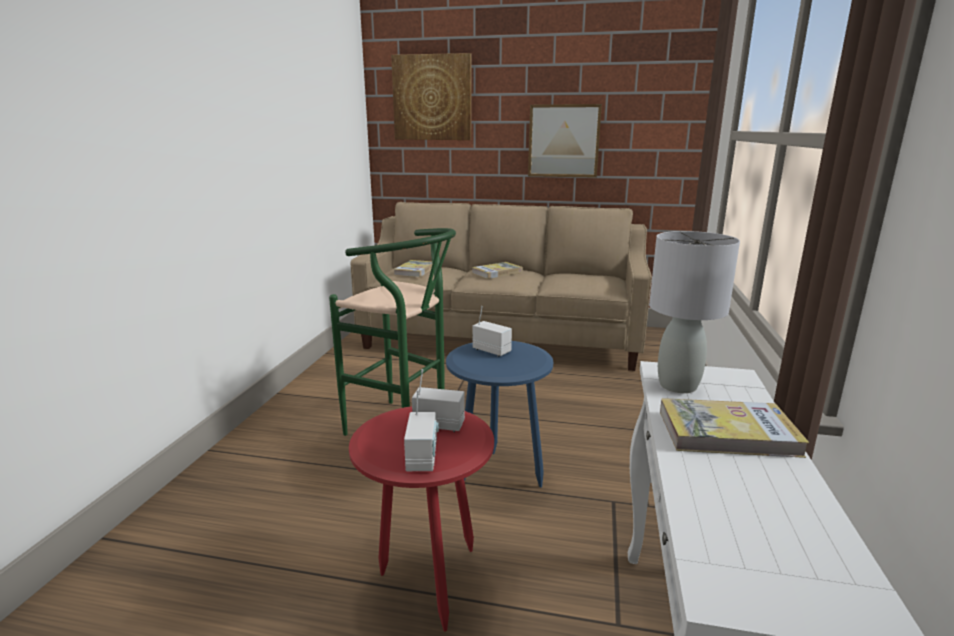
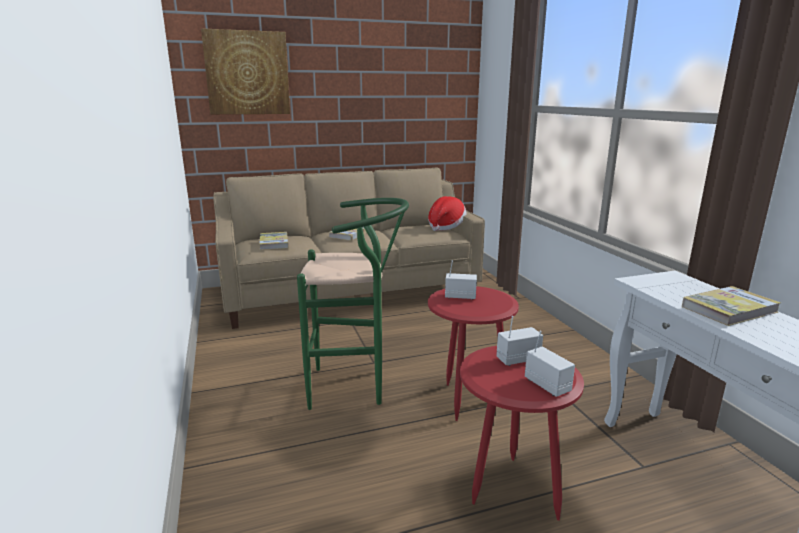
camera: 30 degrees left, 0 degrees up
blue side table [446,341,553,488] -> red side table [428,286,519,421]
picture [528,104,602,178] -> none
grey table lamp [649,231,740,393] -> none
none -> hat [428,196,466,231]

